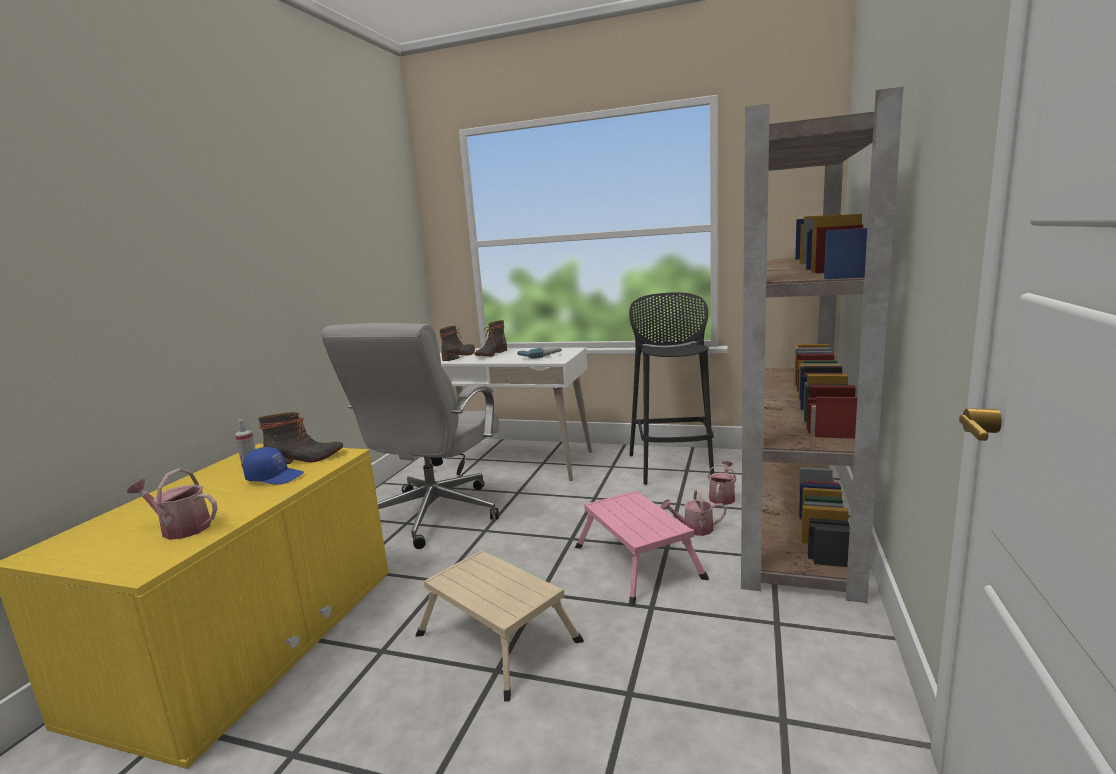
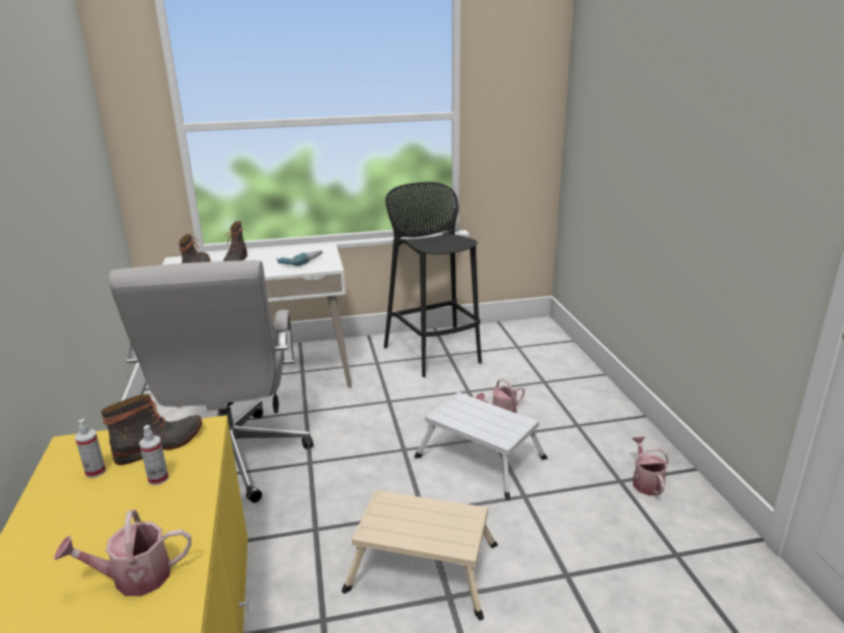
camera: 30 degrees left, 10 degrees up
blue cap [243,447,304,485] -> spray bottle [140,425,169,485]
pink step ladder [575,491,709,606] -> white step ladder [414,392,548,500]
watering can [708,461,737,505] -> watering can moved to [632,437,669,496]
brown bookcase [741,87,903,603] -> none

